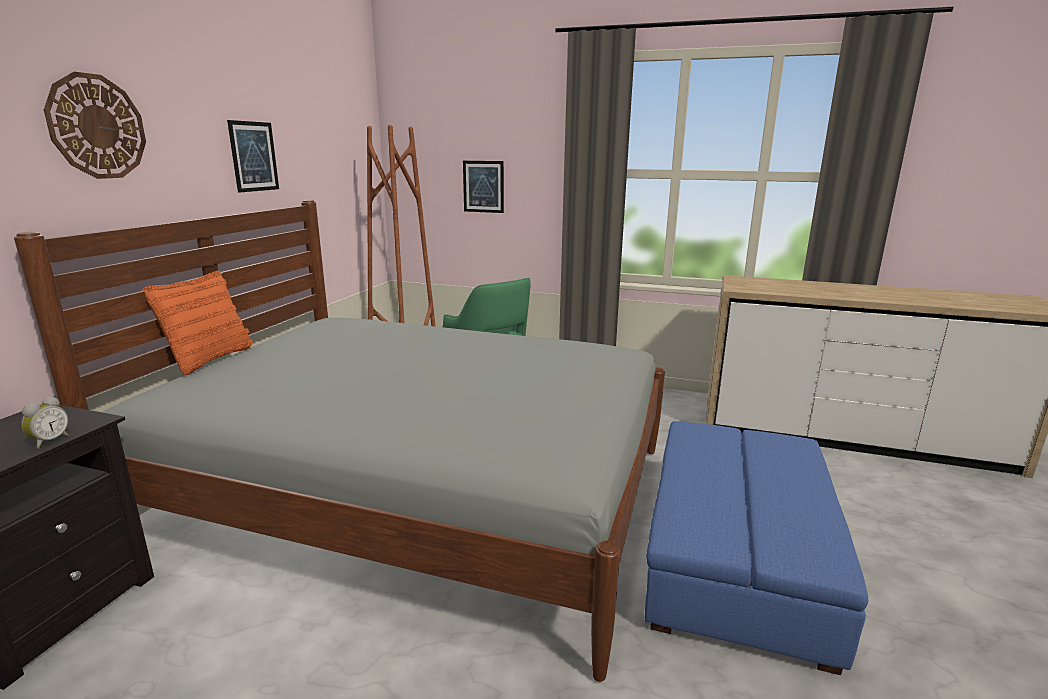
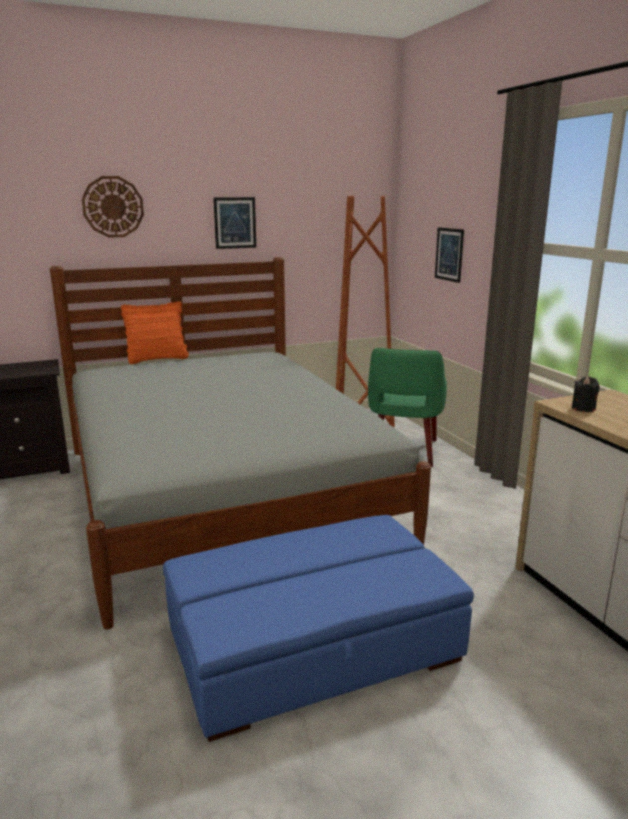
camera: 50 degrees right, 0 degrees up
alarm clock [22,396,69,449] -> none
none -> black candle [572,376,600,412]

